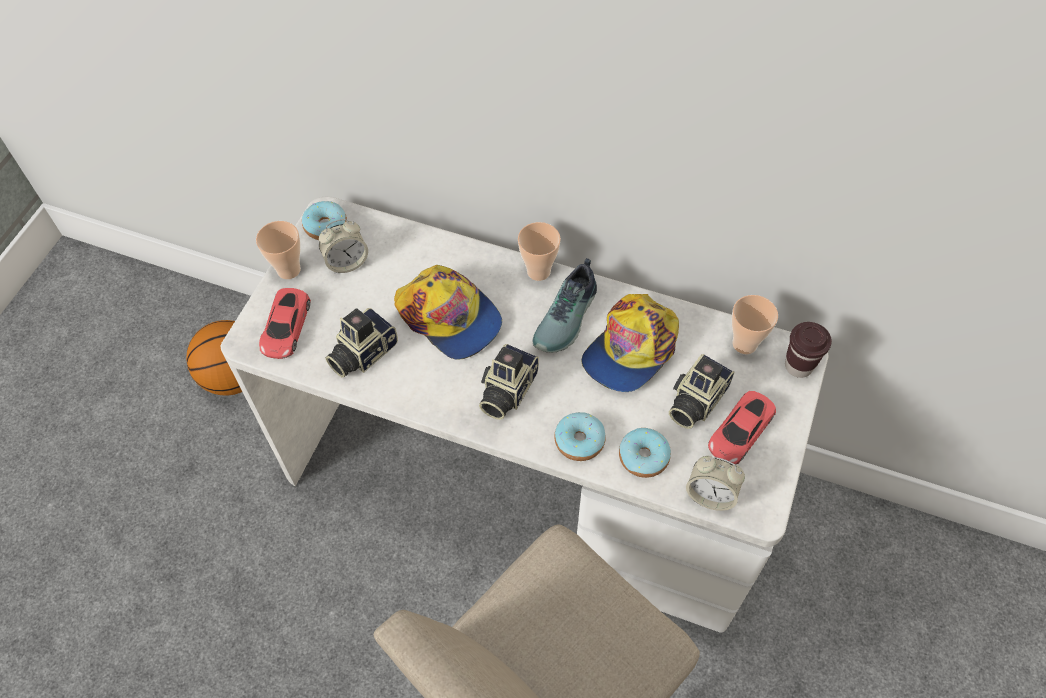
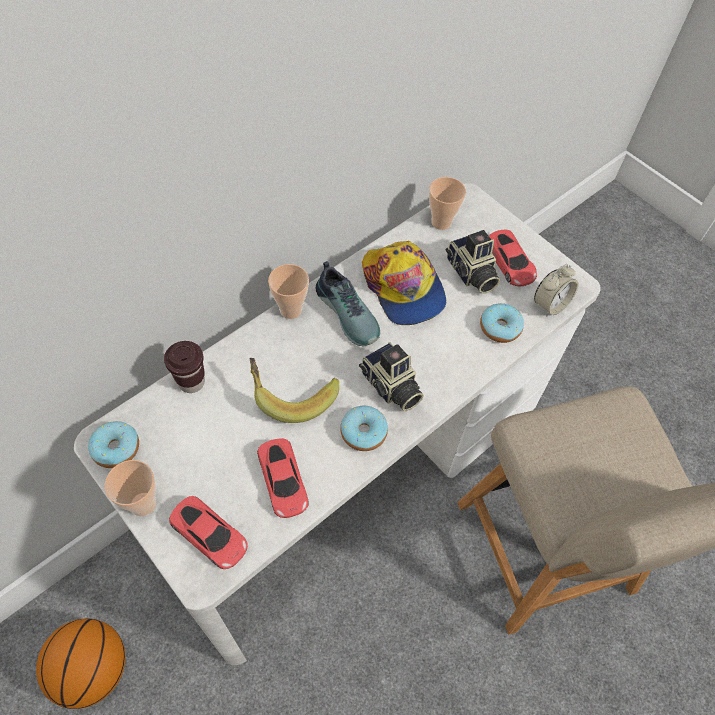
camera: 65 degrees left, 0 degrees up
alarm clock [319,219,368,274] -> none
camera [325,308,398,378] -> red toy car [257,438,309,518]
cap [394,265,502,360] -> banana [250,358,339,423]
donut [554,412,606,461] -> donut moved to [340,406,388,451]
brown cup [785,322,832,378] -> brown cup moved to [164,341,205,393]

